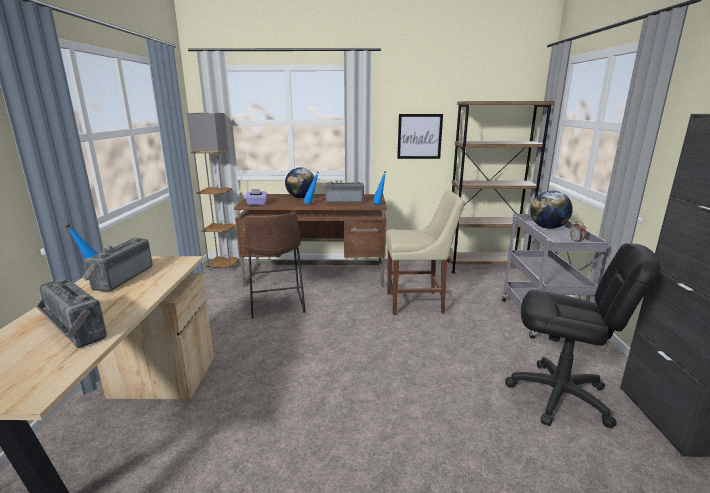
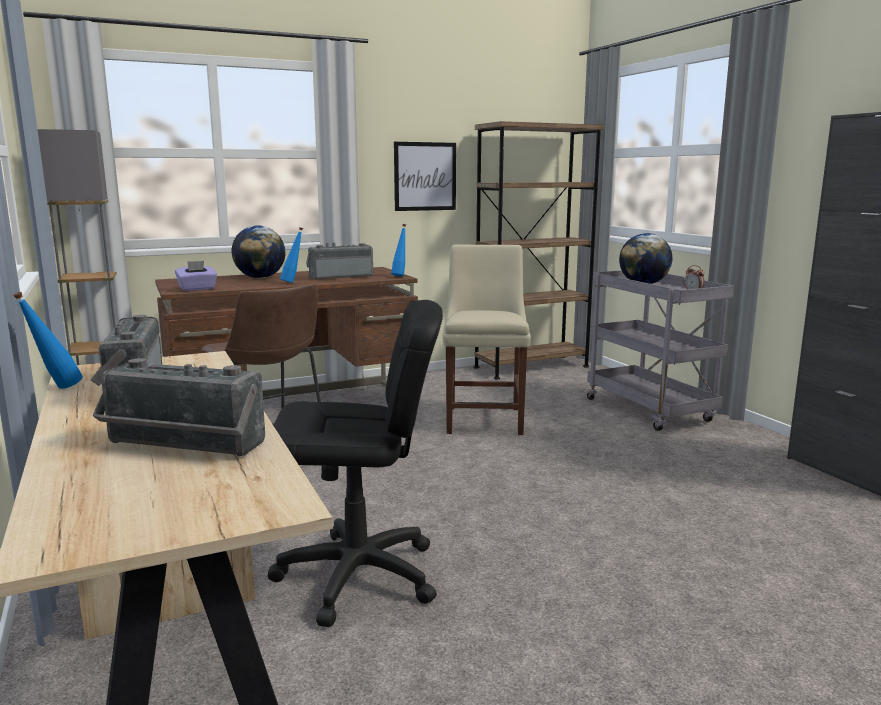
camera: 25 degrees left, 5 degrees down
beige chair [386,190,465,315] -> beige chair turned 60 degrees counterclockwise [442,245,531,435]
black office chair [505,243,661,428] -> black office chair moved to [268,300,443,627]

